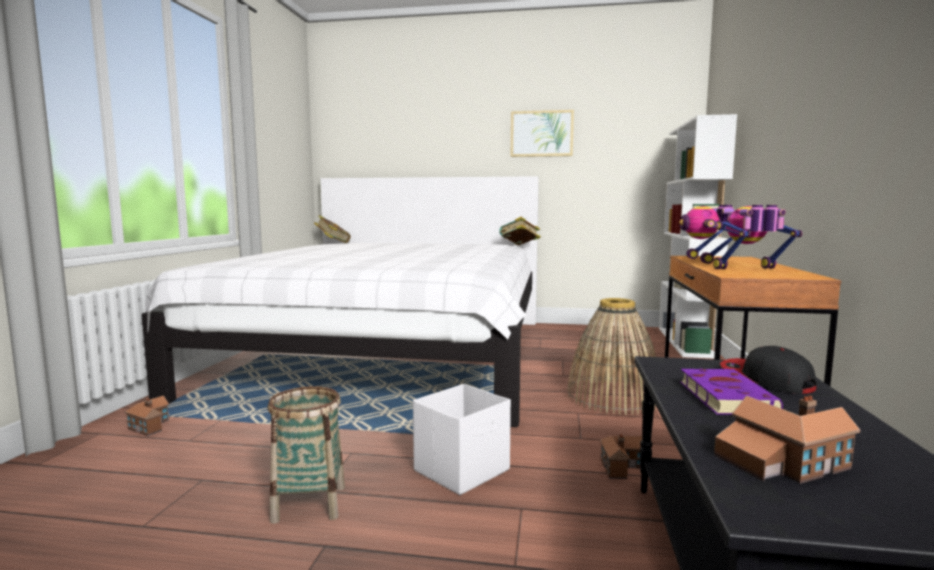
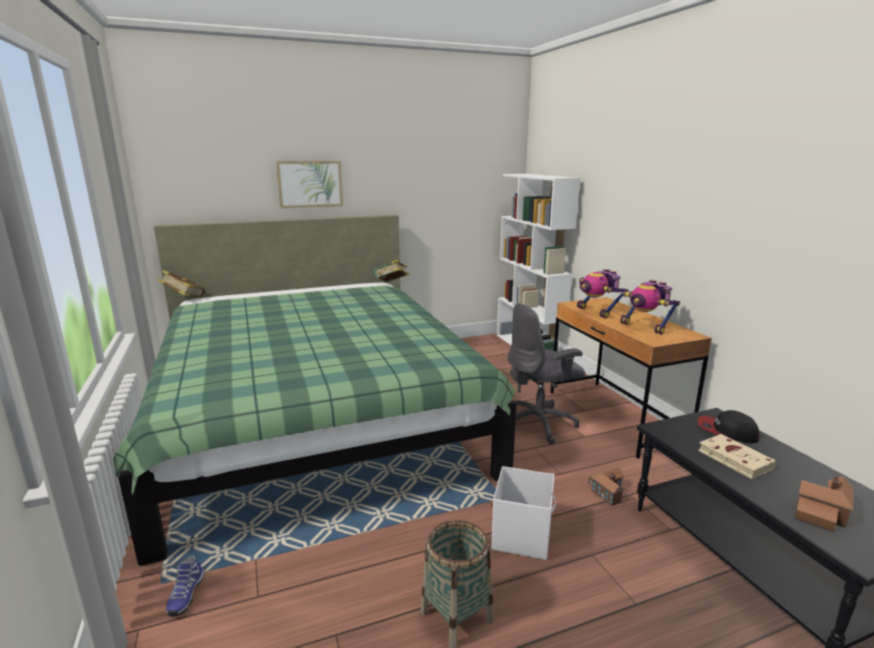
camera: 30 degrees left, 10 degrees up
toy house [124,395,169,436] -> shoe [166,555,204,616]
white bed [141,176,539,427] -> green bed [113,215,516,566]
picture [511,110,574,157] -> picture moved to [276,161,343,208]
basket [566,298,656,415] -> grey office chair [507,303,585,444]
purple book [680,369,783,415] -> beige book [698,434,776,479]
toy robot [713,205,802,269] -> toy robot turned 90 degrees counterclockwise [620,280,680,335]

